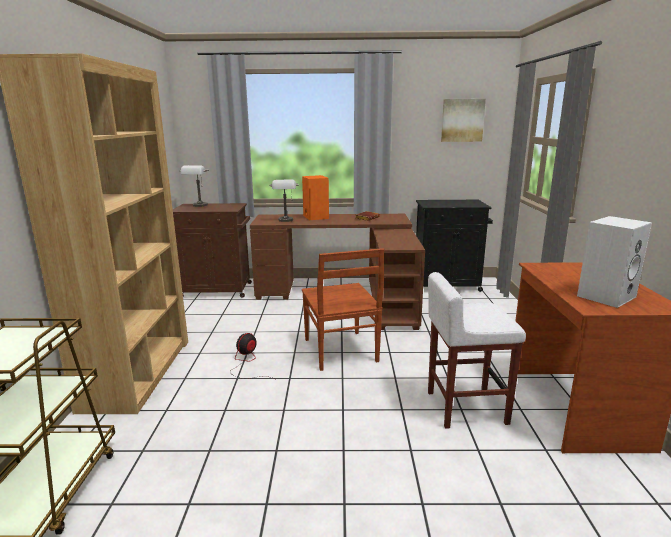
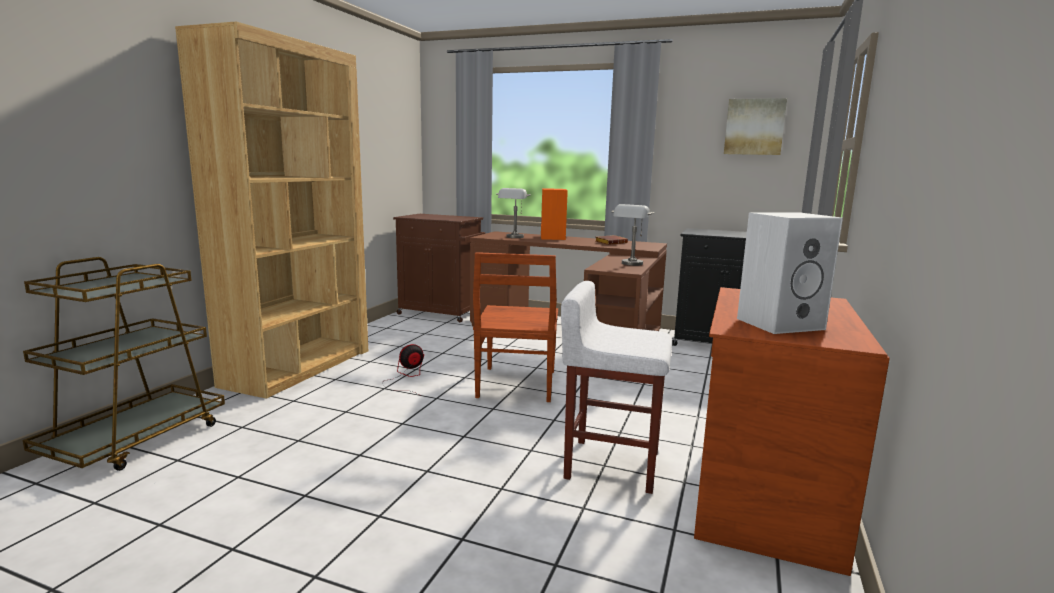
camera: 20 degrees right, 5 degrees down
grey table lamp [179,165,209,207] -> grey table lamp moved to [612,204,654,266]

